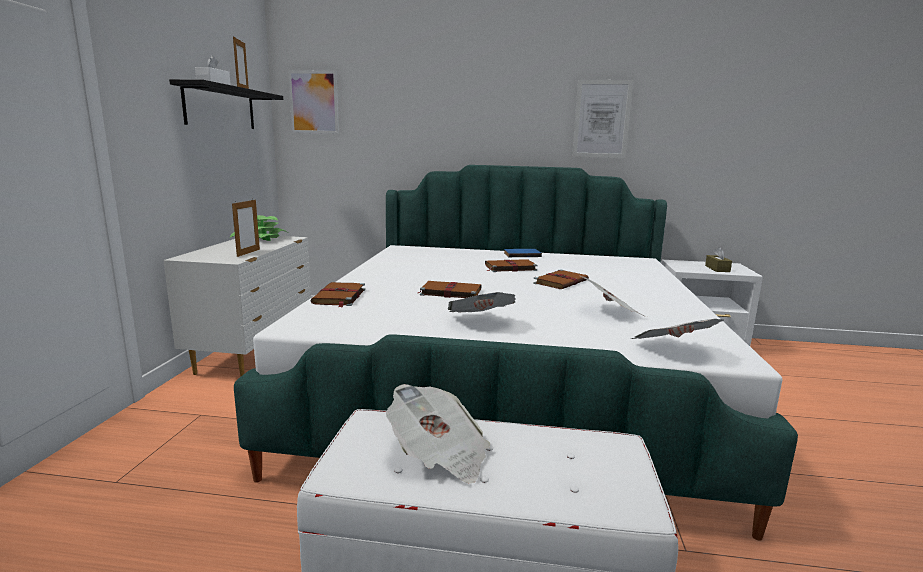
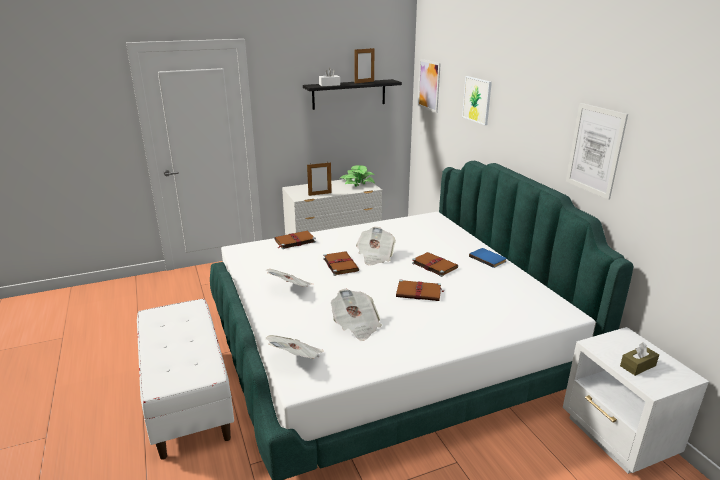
camera: 60 degrees right, 10 degrees up
newspaper [386,384,490,483] -> newspaper moved to [356,227,396,265]
none -> picture [462,76,492,125]

